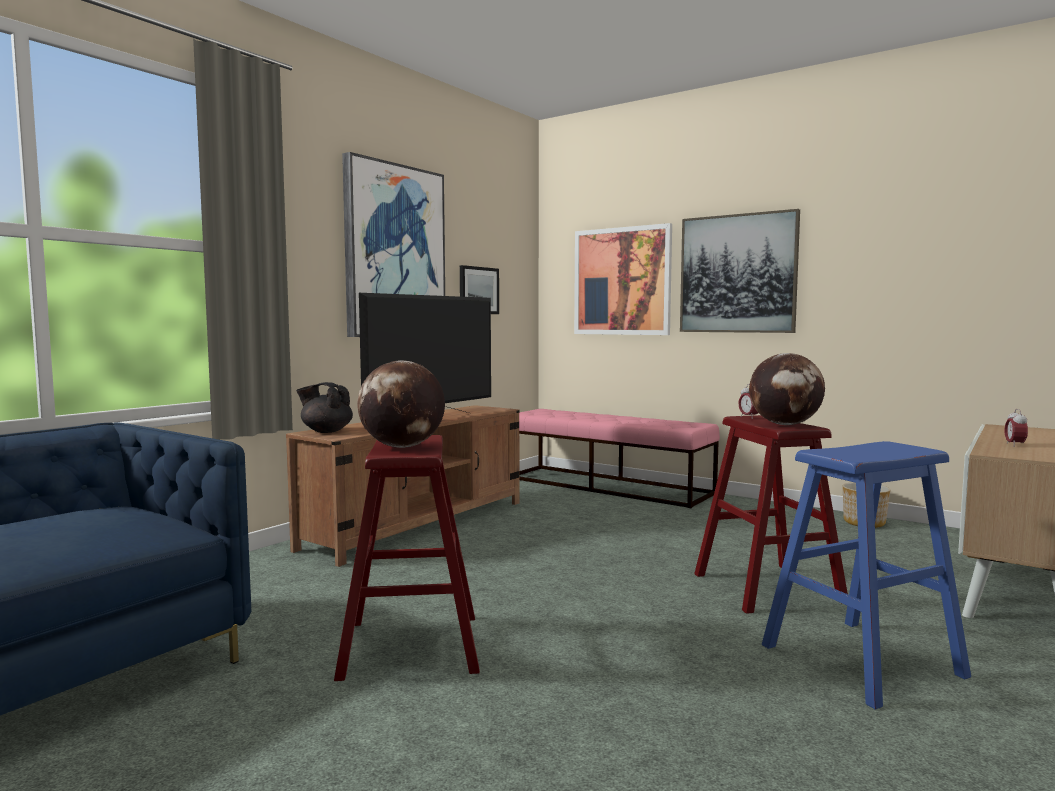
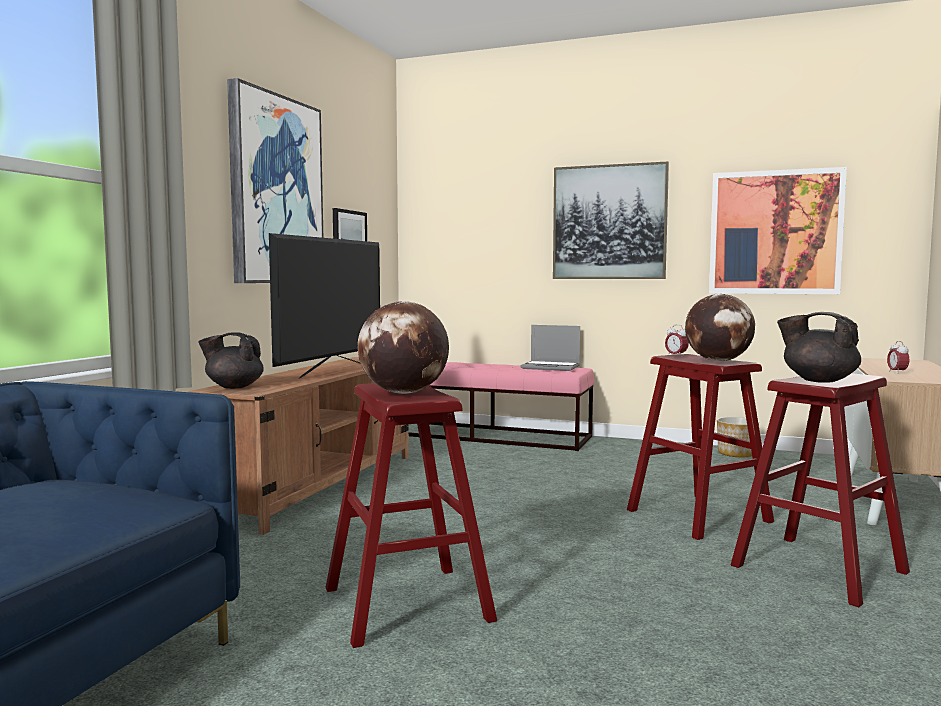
camera: 15 degrees left, 0 degrees up
picture [574,223,672,335] -> picture moved to [709,167,847,294]
blue stool [762,441,971,710] -> red stool [731,373,910,607]
none -> laptop [521,325,580,371]
none -> black teapot [777,312,861,383]

